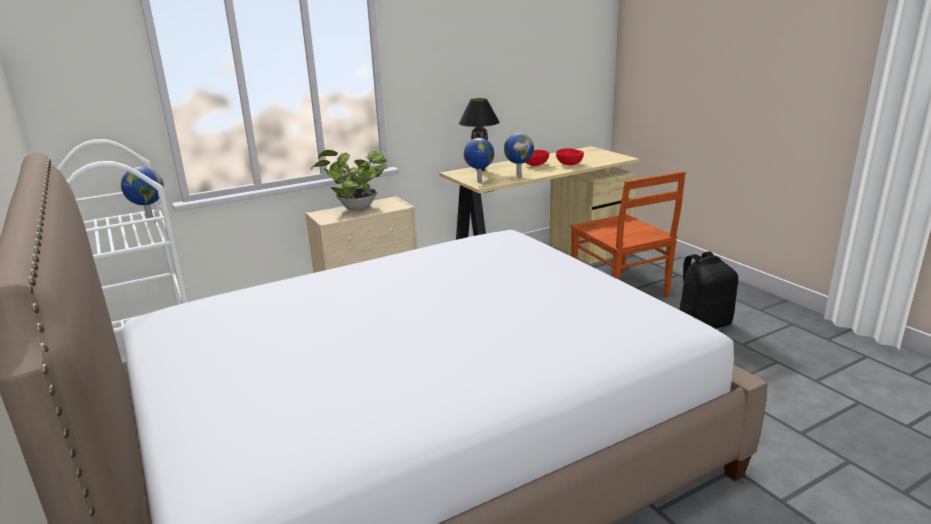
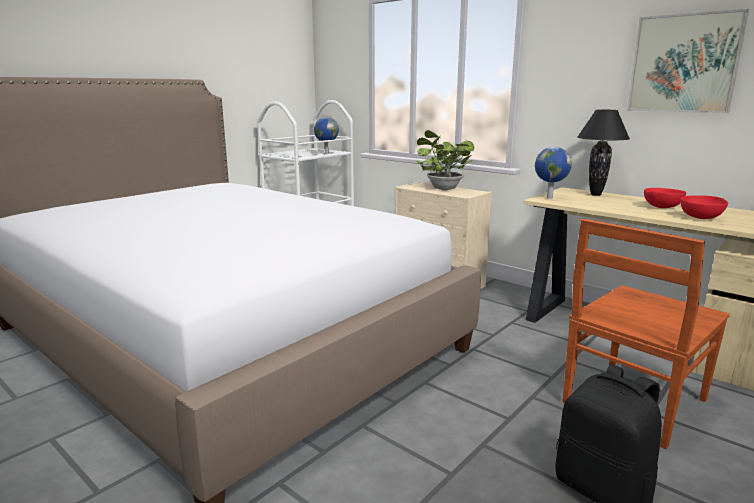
camera: 70 degrees right, 5 degrees down
globe [504,133,534,178] -> none
none -> picture [627,9,749,113]

